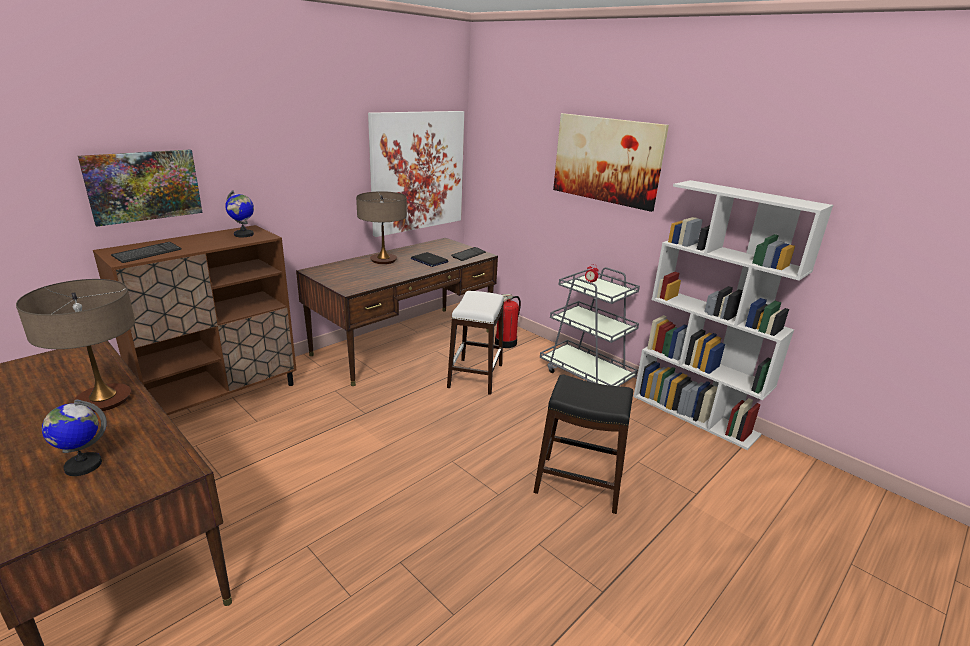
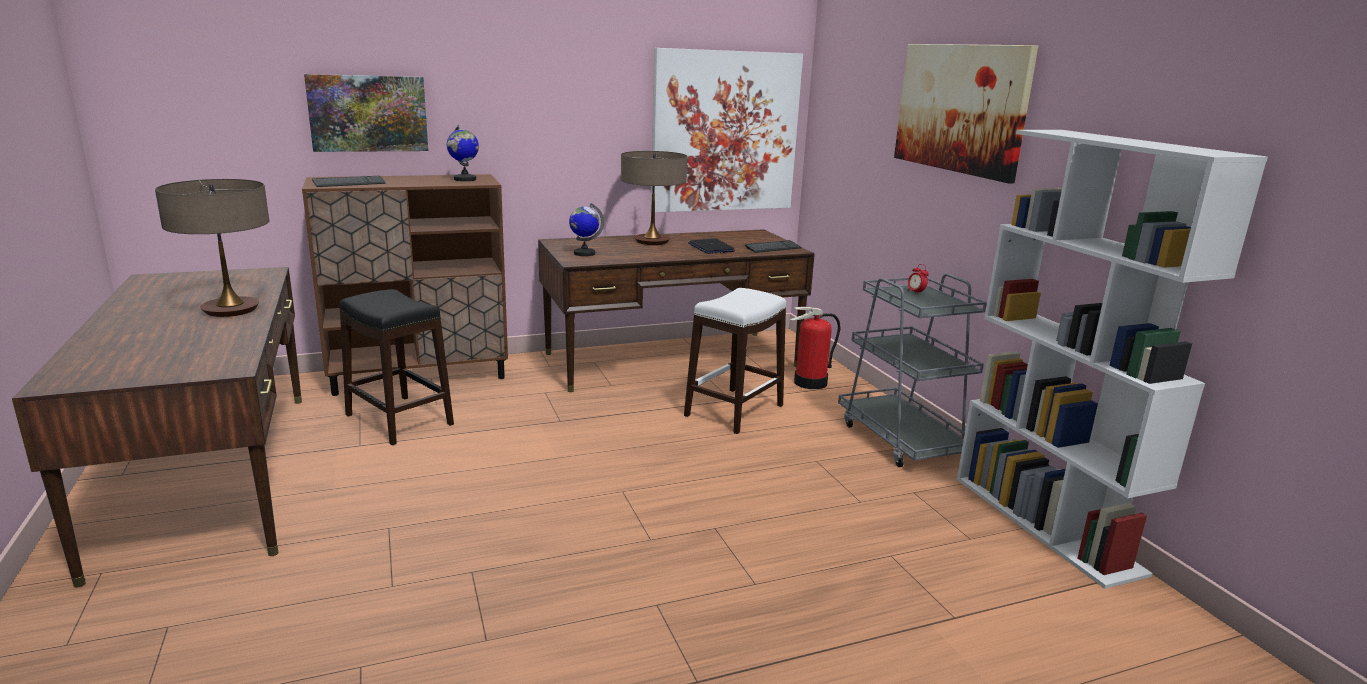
camera: 25 degrees right, 5 degrees down
globe [42,399,107,476] -> globe moved to [569,203,604,256]
black stool [533,374,633,514] -> black stool moved to [339,289,454,445]

